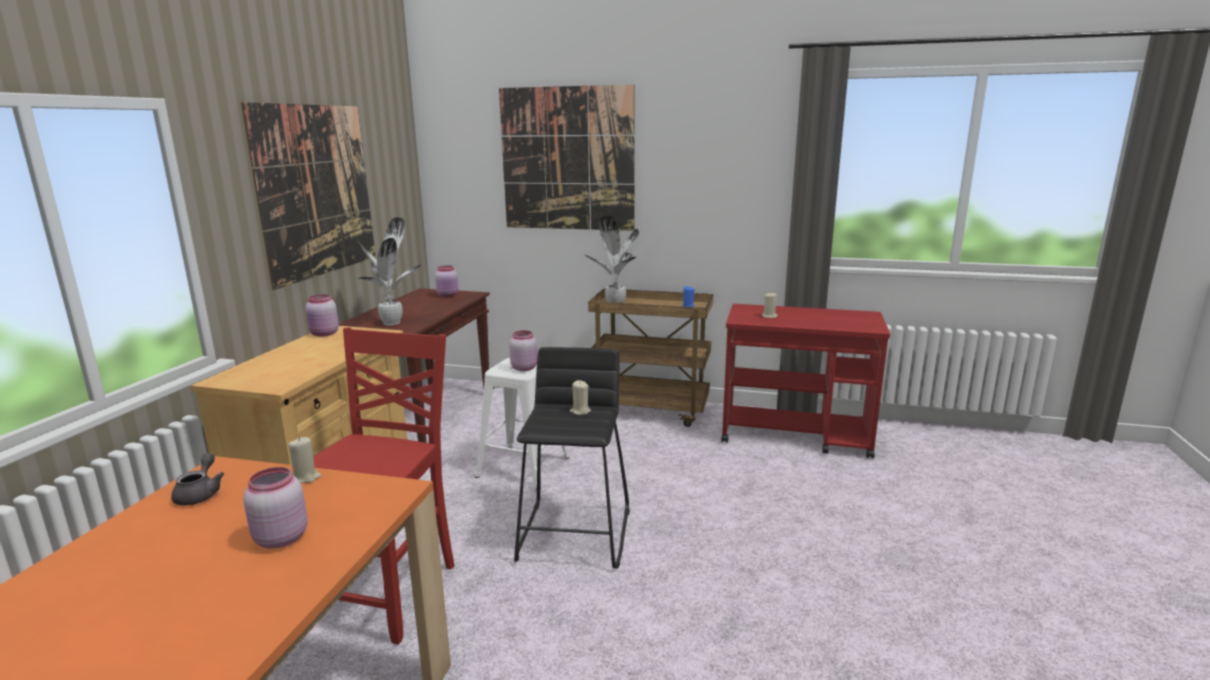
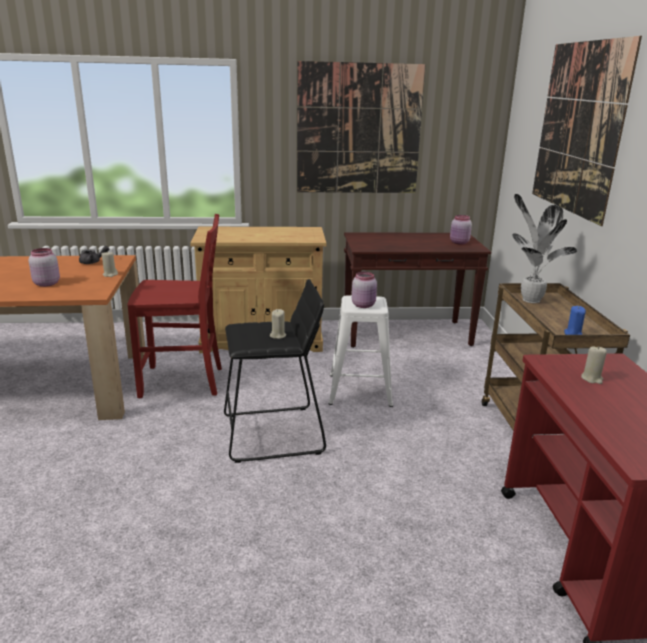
camera: 70 degrees right, 5 degrees up
pink jar [305,294,339,337] -> none
potted plant [358,217,421,326] -> none

